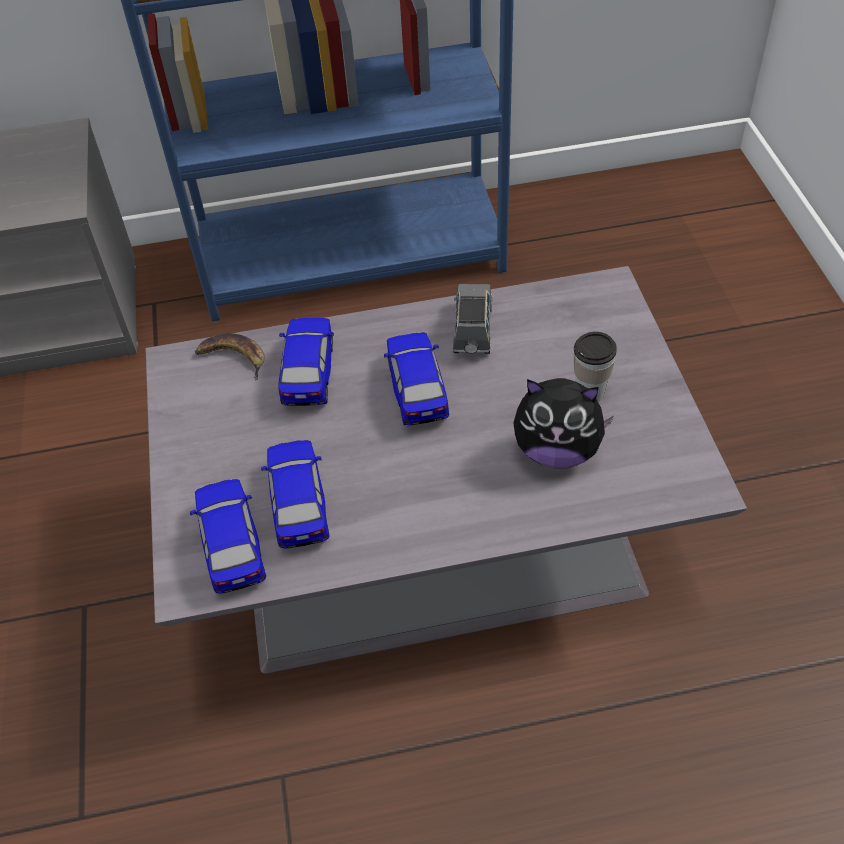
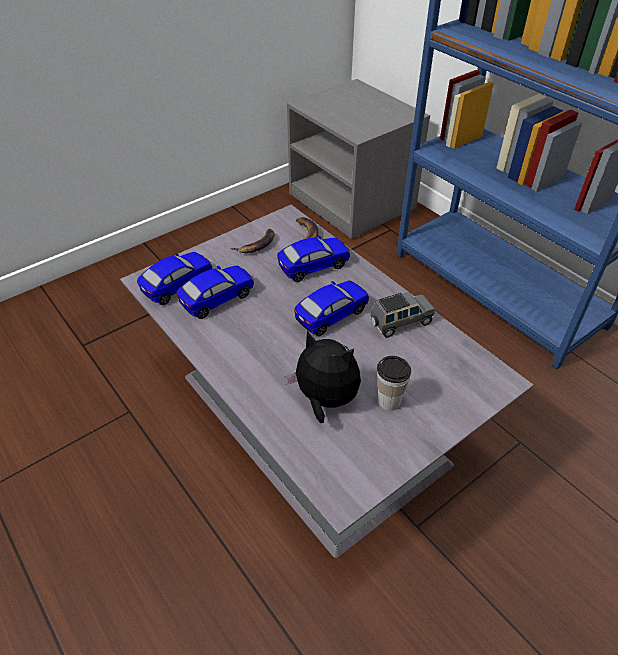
camera: 60 degrees right, 5 degrees down
plush toy [513,378,614,469] -> plush toy turned 135 degrees clockwise [284,330,361,423]
none -> banana [231,229,275,253]

